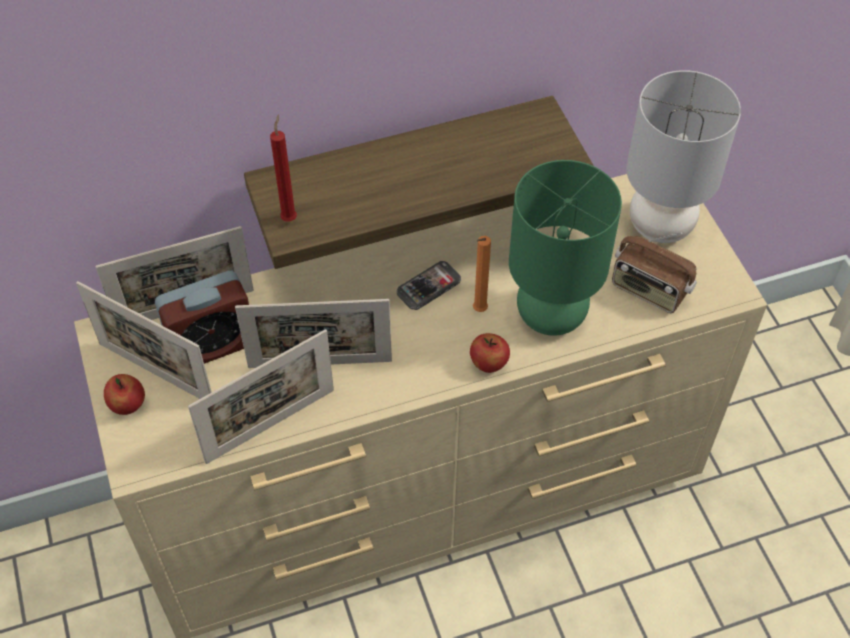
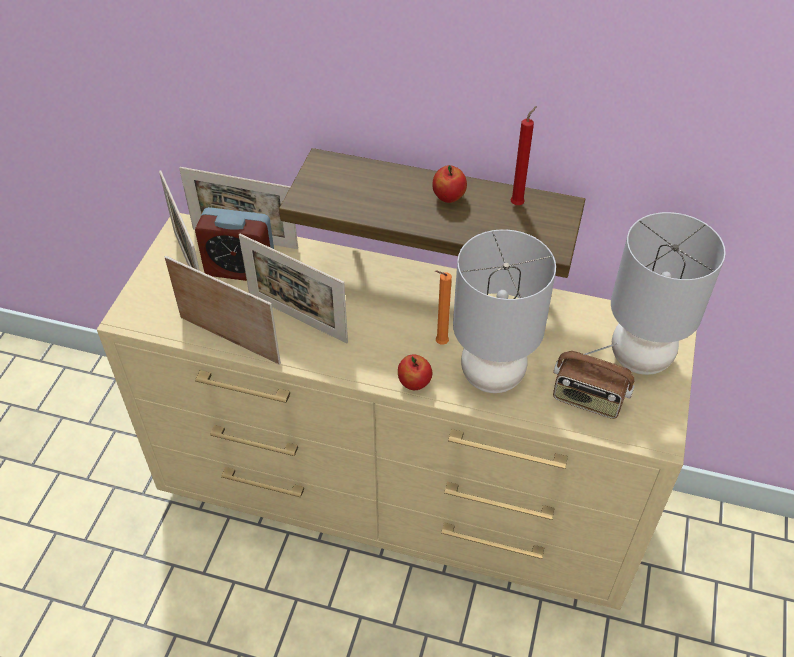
camera: 35 degrees right, 5 degrees down
apple [104,374,145,415] -> apple moved to [432,165,467,203]
picture frame [188,329,334,464] -> picture frame turned 150 degrees counterclockwise [165,256,281,365]
red candle [270,114,297,222] -> red candle moved to [511,106,537,205]
phone [397,261,461,310] -> none
green table lamp [509,160,622,336] -> grey table lamp [453,230,556,393]
radio [612,232,697,313] -> radio turned 45 degrees counterclockwise [553,343,635,419]

